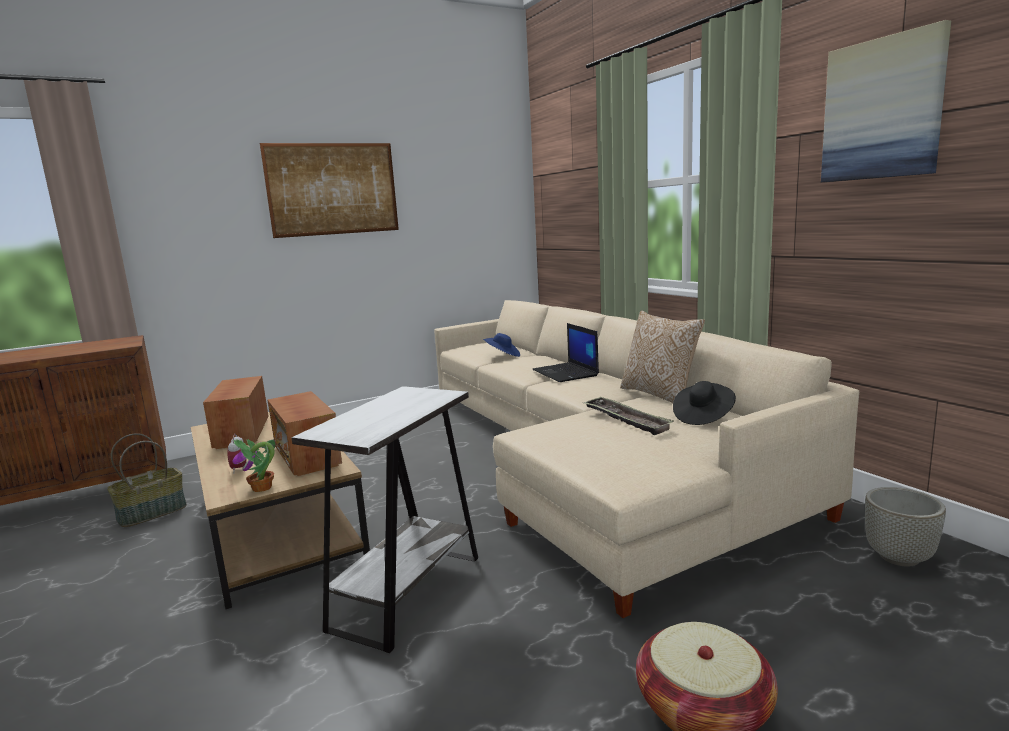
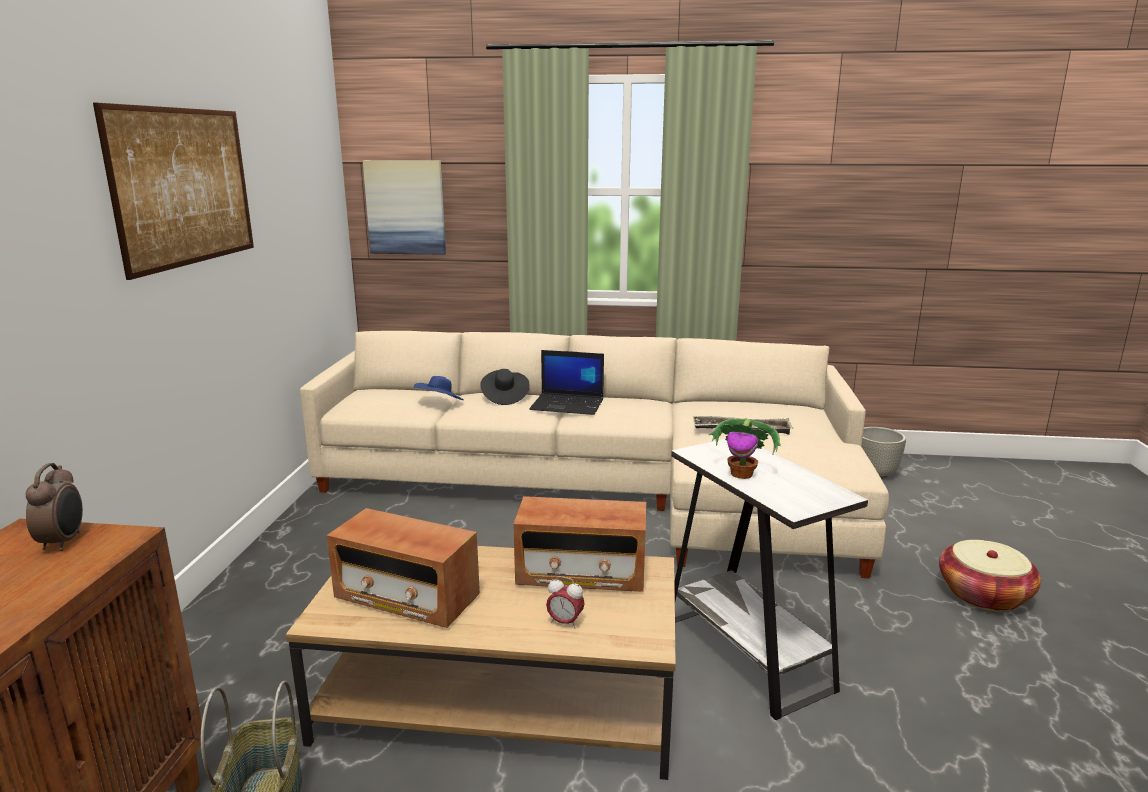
camera: 55 degrees left, 5 degrees up
potted plant [233,439,276,492] -> potted plant moved to [708,419,781,479]
pillow [620,311,705,403] -> none
black hat [673,381,736,425] -> black hat moved to [480,369,529,405]
picture [821,20,951,182] -> picture moved to [363,160,446,255]
none -> alarm clock [26,463,83,551]

